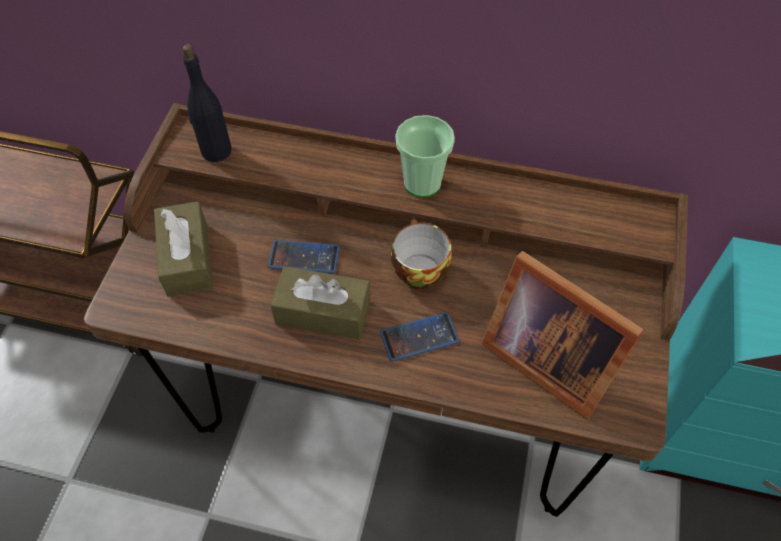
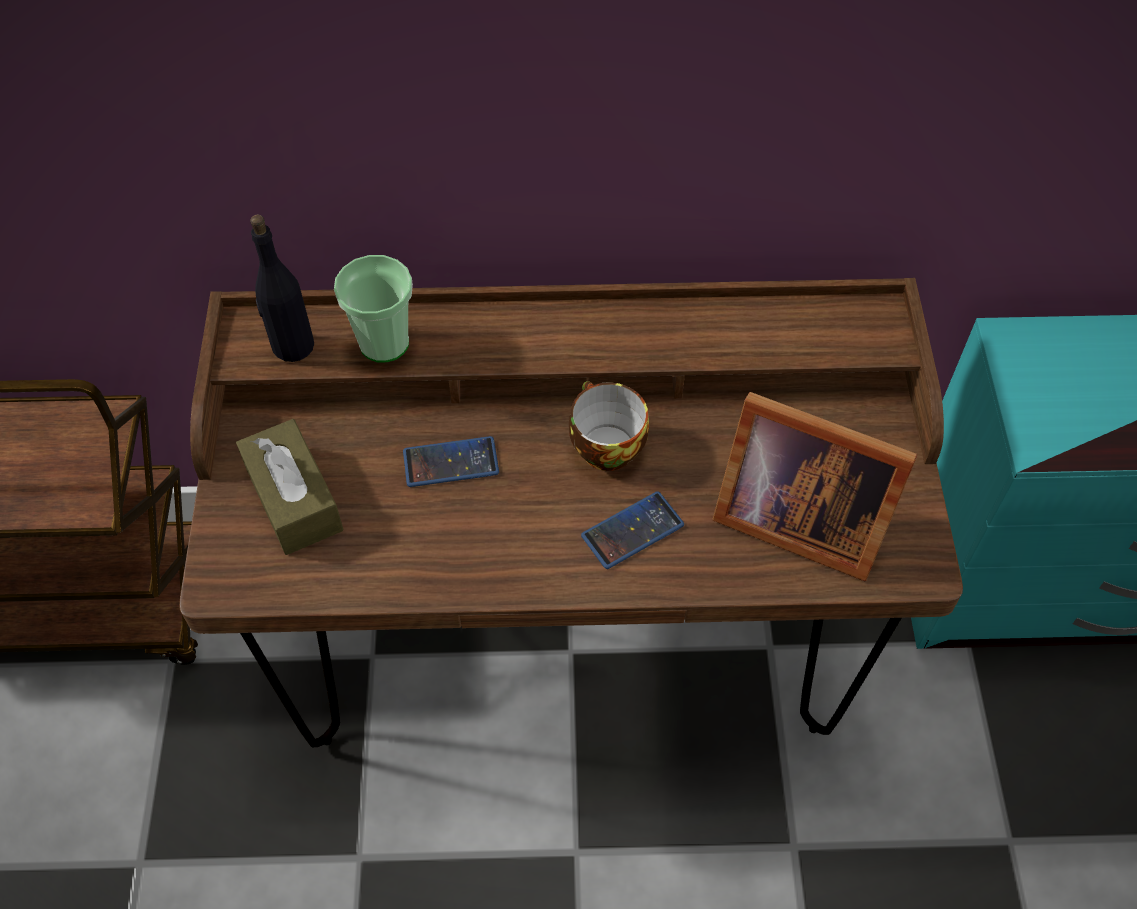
camera: 15 degrees left, 0 degrees up
brown tissue box [270,266,370,340] -> none
cup [396,115,455,197] -> cup moved to [334,255,413,362]

